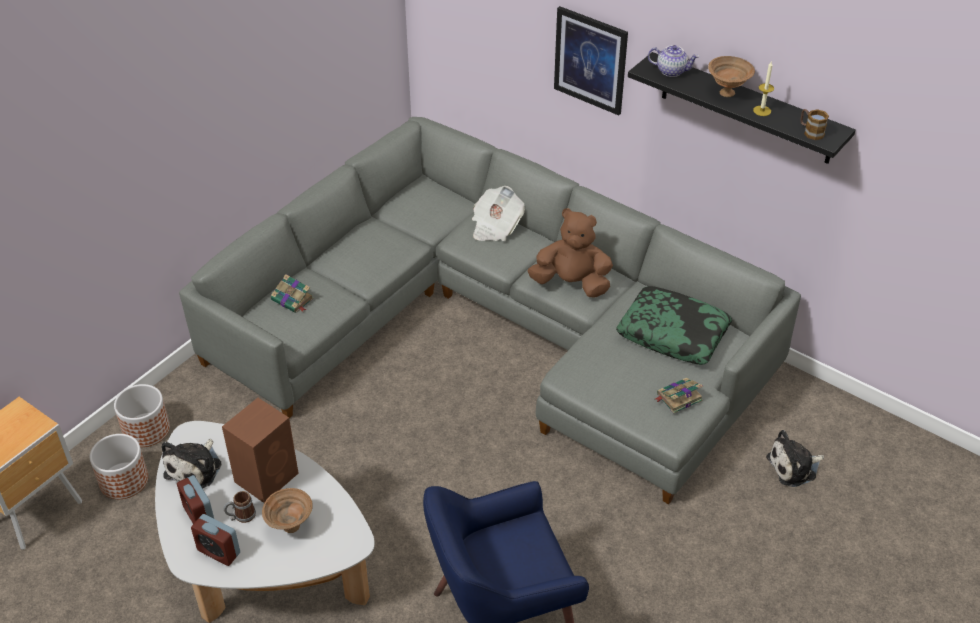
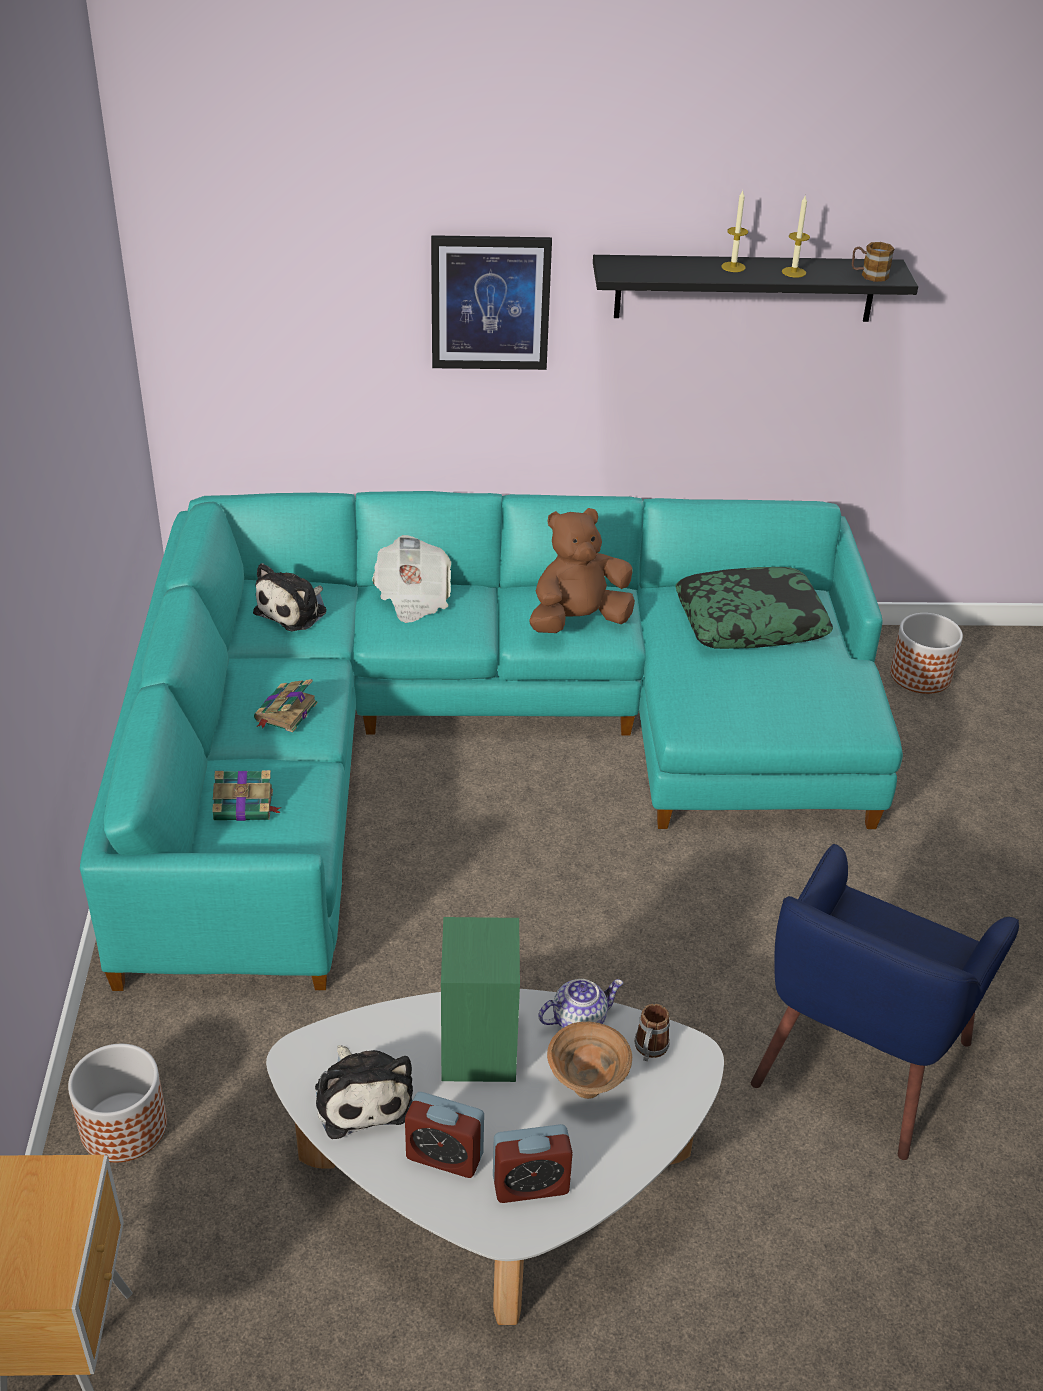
camera: 40 degrees left, 5 degrees down
planter [90,434,148,499] -> planter moved to [890,613,963,694]
grey sofa [179,117,801,504] -> turquoise sofa [80,491,903,991]
brown speaker [222,398,298,503] -> green speaker [441,917,520,1082]
mug [224,491,256,523] -> mug moved to [634,1004,670,1061]
teapot [648,45,699,77] -> teapot moved to [538,979,623,1028]
book [655,378,703,414] -> book moved to [254,679,318,732]
brown bowl [708,56,755,97] -> candle [721,191,748,272]
plush toy [766,430,824,487] -> plush toy moved to [253,563,327,631]

